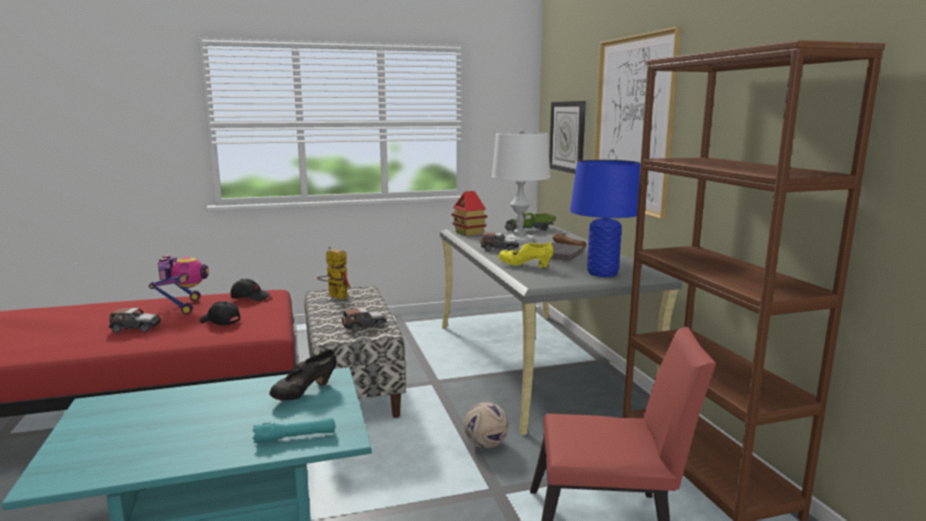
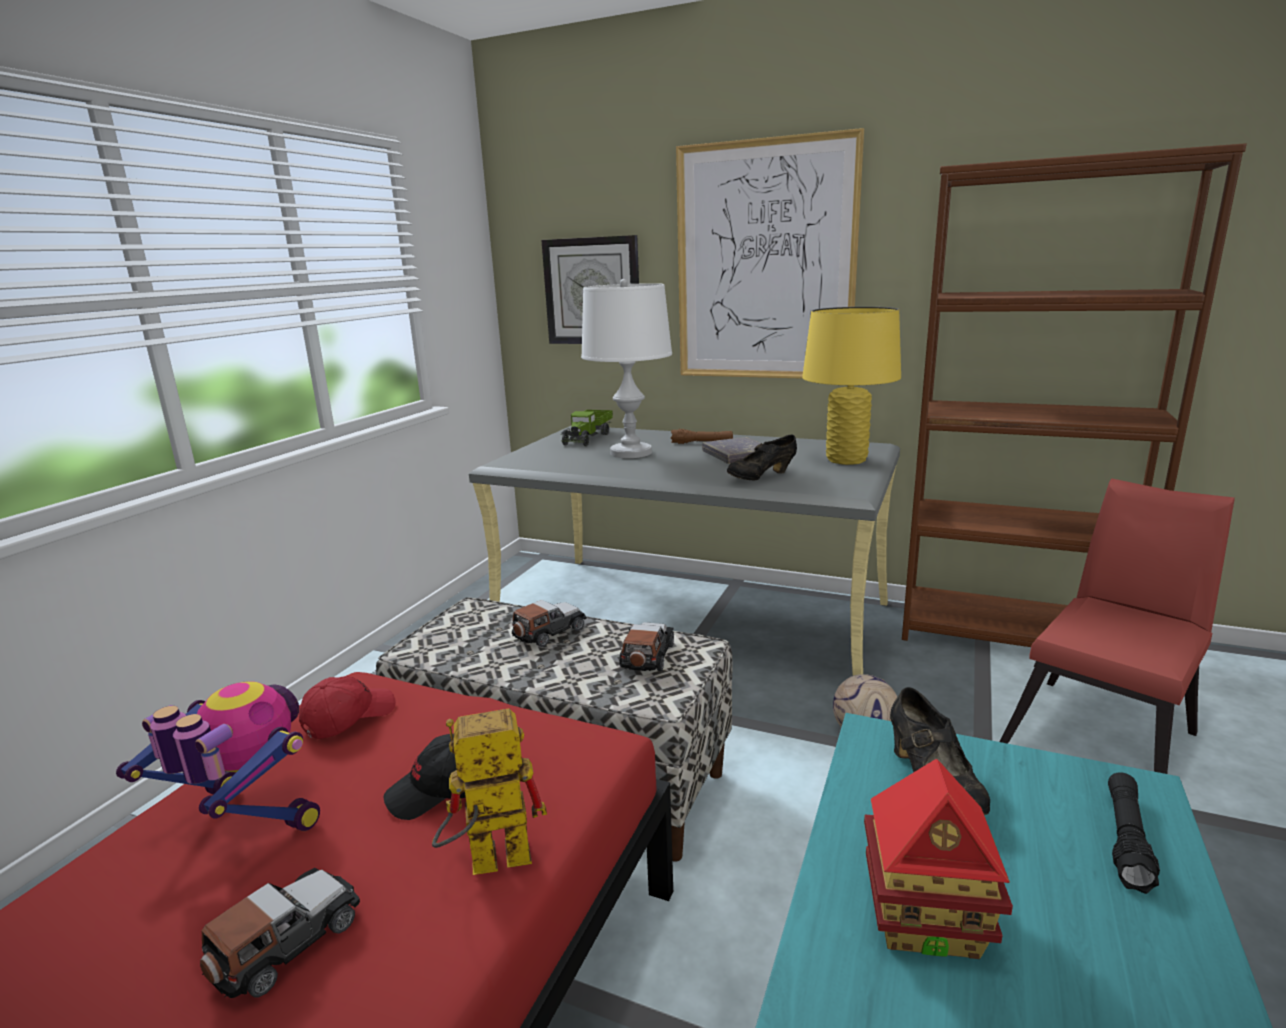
camera: 50 degrees left, 5 degrees up
black cap [231,279,271,301] -> red cap [299,676,396,739]
turquoise flashlight [252,418,335,443] -> black flashlight [1108,772,1160,894]
toy robot [317,247,351,299] -> toy robot moved to [432,709,547,875]
toy house [452,191,488,236] -> toy house moved to [864,759,1013,959]
toy car [480,233,519,252] -> toy car moved to [512,600,587,647]
yellow shoe [498,242,553,268] -> black shoe [727,435,797,480]
blue table lamp [570,160,641,277] -> yellow table lamp [802,307,901,465]

